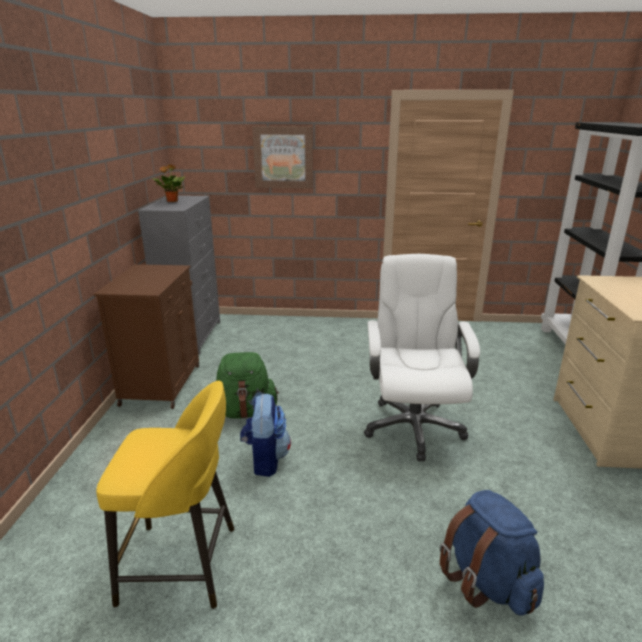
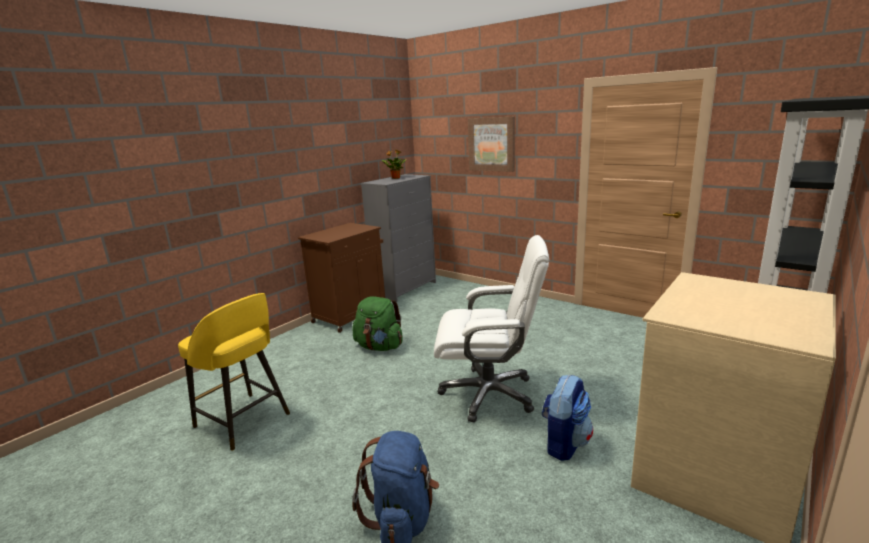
camera: 35 degrees right, 5 degrees down
backpack [240,394,291,477] -> backpack moved to [542,375,593,461]
white office chair [364,254,480,461] -> white office chair turned 60 degrees clockwise [434,235,549,422]

